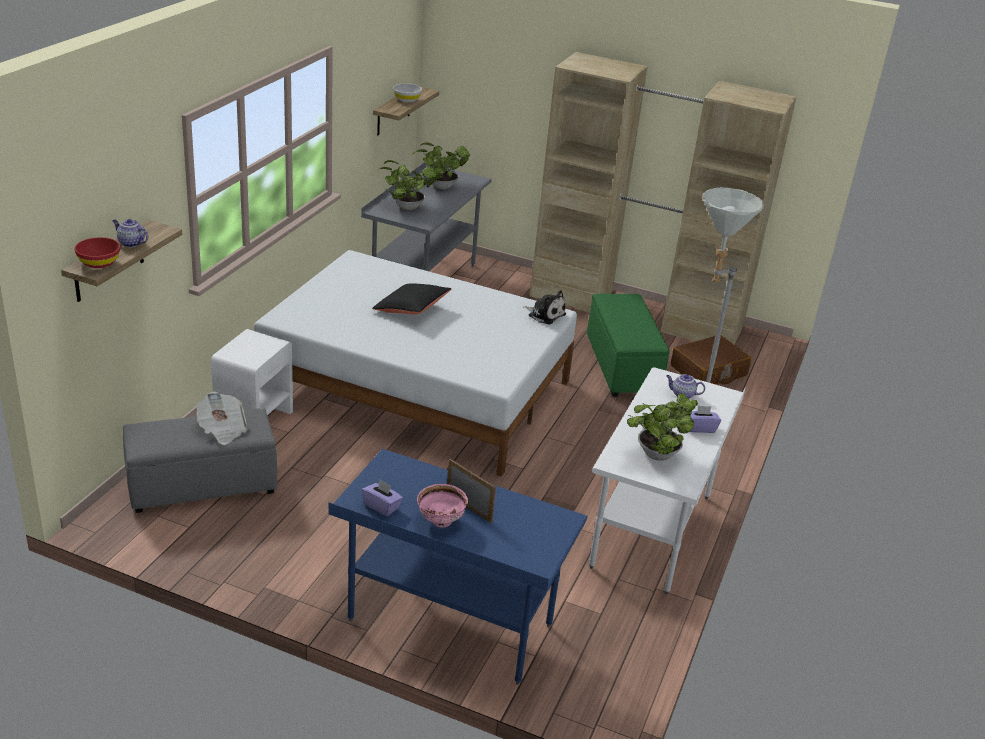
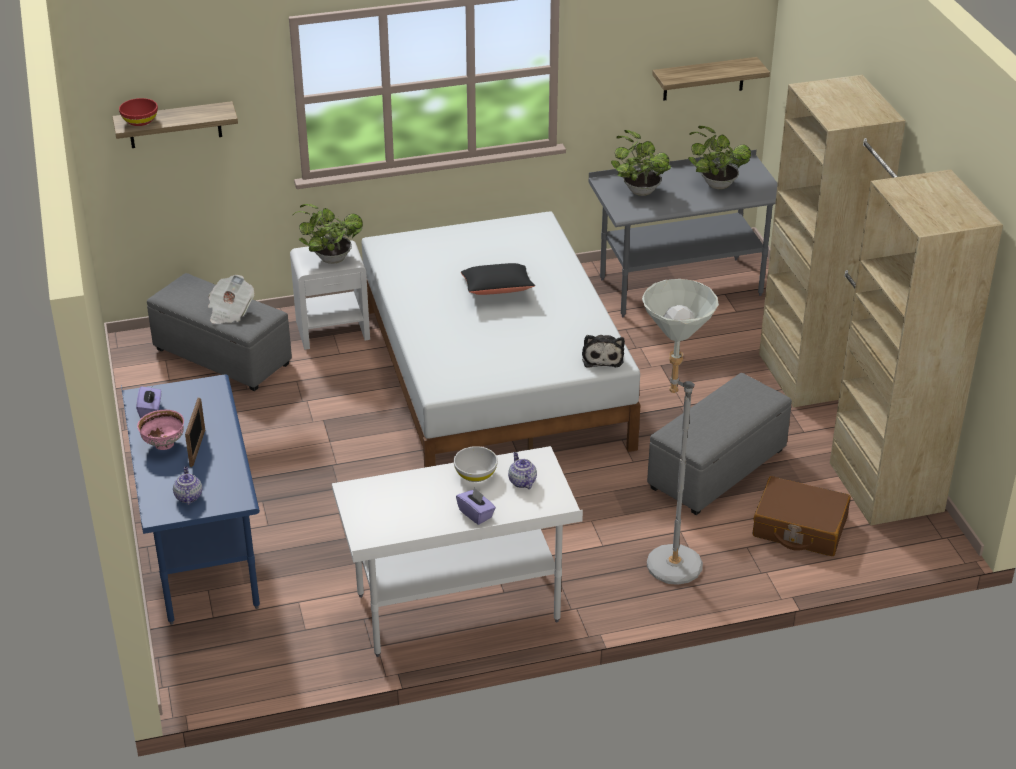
camera: 55 degrees right, 5 degrees up
teapot [112,219,148,247] -> teapot moved to [173,466,202,505]
white bowl [393,83,422,102] -> white bowl moved to [454,446,498,482]
green ottoman [587,294,670,397] -> grey ottoman [647,373,792,515]
potted plant [627,393,698,461] -> potted plant moved to [292,204,363,264]

